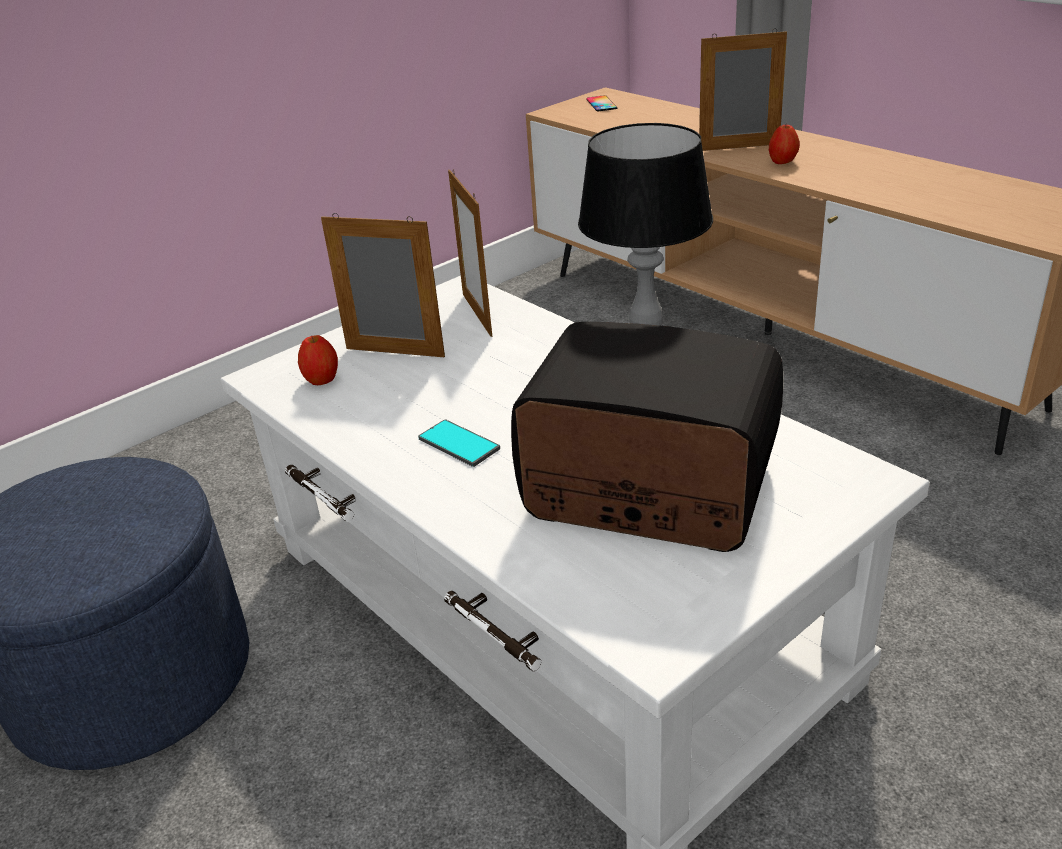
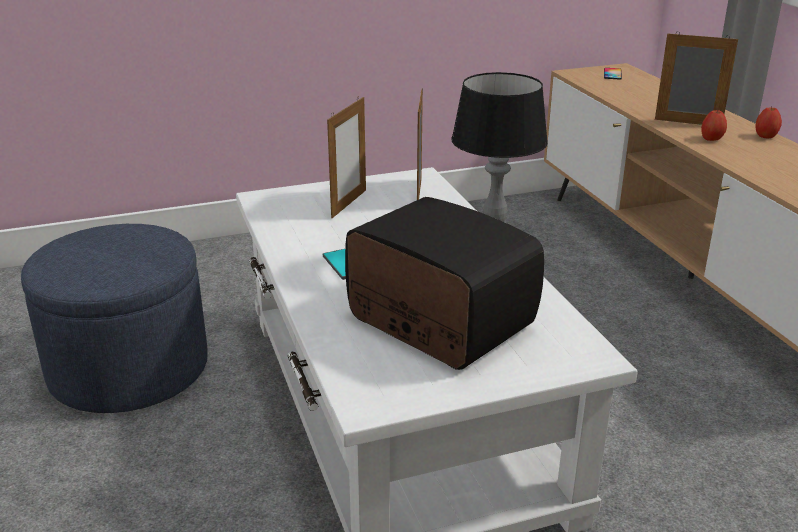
camera: 20 degrees right, 5 degrees down
apple [298,335,338,385] -> apple moved to [755,107,782,138]
picture frame [321,213,445,357] -> picture frame turned 75 degrees clockwise [327,97,366,218]

